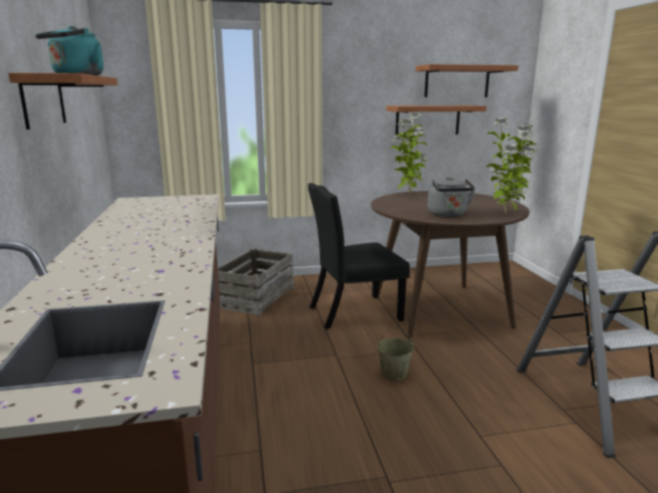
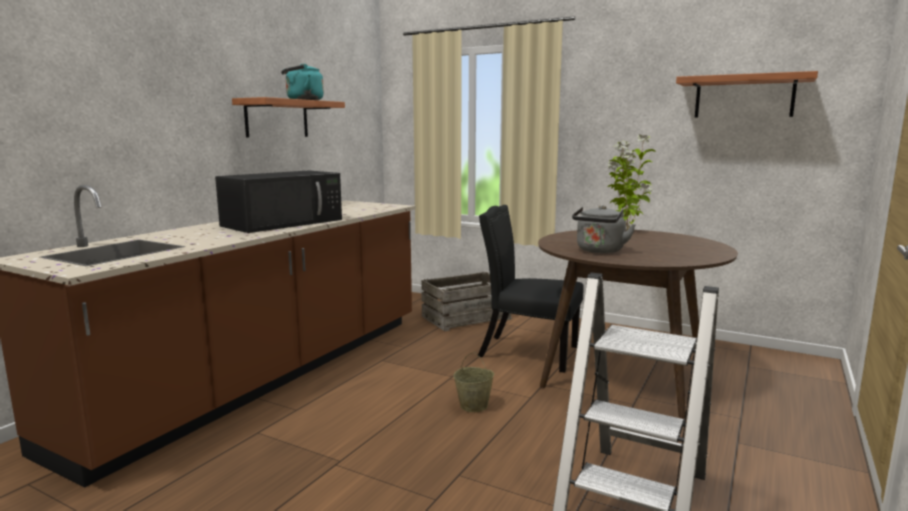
camera: 40 degrees right, 5 degrees down
shelf [386,105,487,136] -> none
potted plant [486,117,537,213] -> none
none -> black microwave [215,170,342,233]

